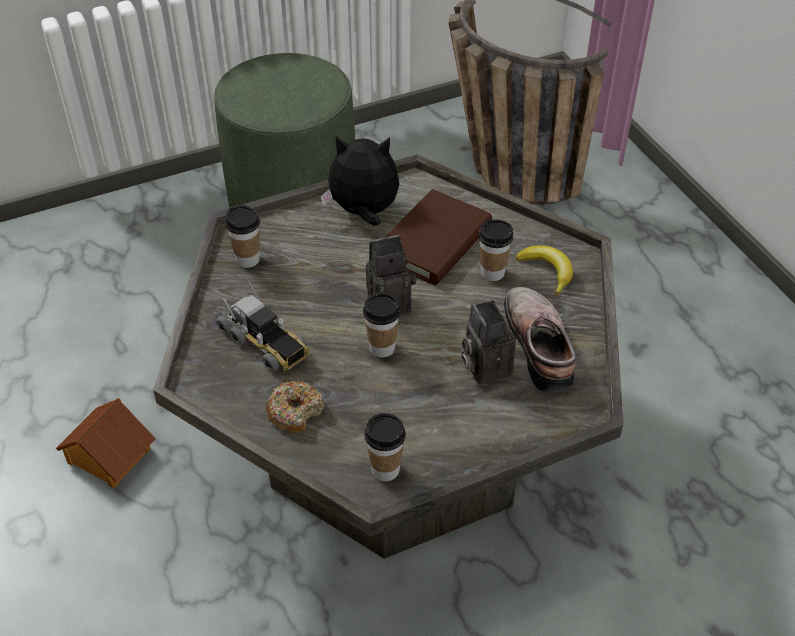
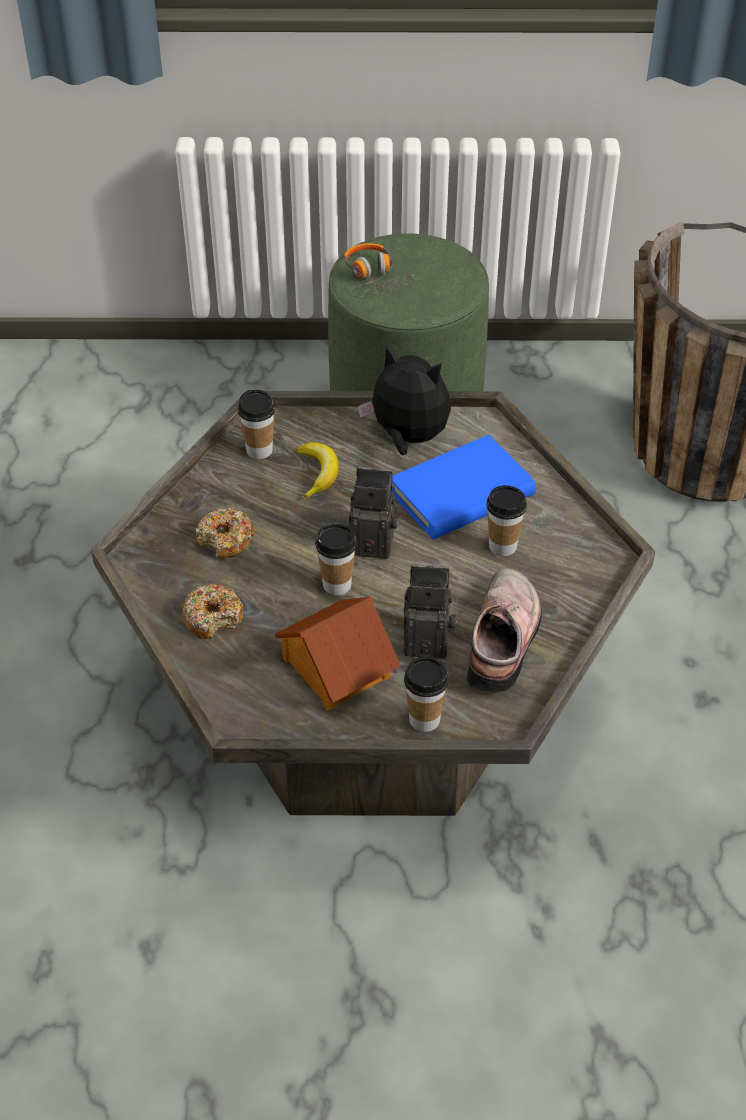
camera: 25 degrees right, 0 degrees up
toy house [56,398,156,489] -> toy house moved to [275,596,401,711]
toy truck [217,282,309,372] -> donut [196,508,255,558]
cup [364,413,406,481] -> cup moved to [404,656,449,732]
brown book [384,189,492,286] -> blue book [392,435,536,540]
camera [461,300,516,385] -> camera turned 90 degrees clockwise [404,564,457,659]
banana [516,245,573,297] -> banana moved to [297,442,339,499]
none -> headphones [344,243,415,297]

